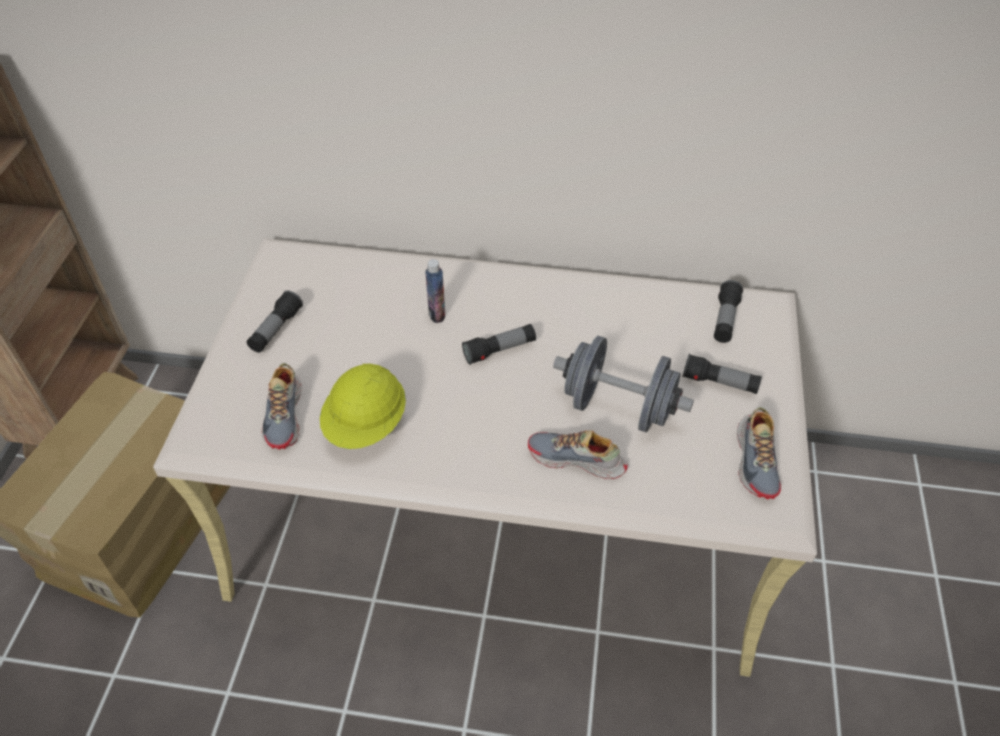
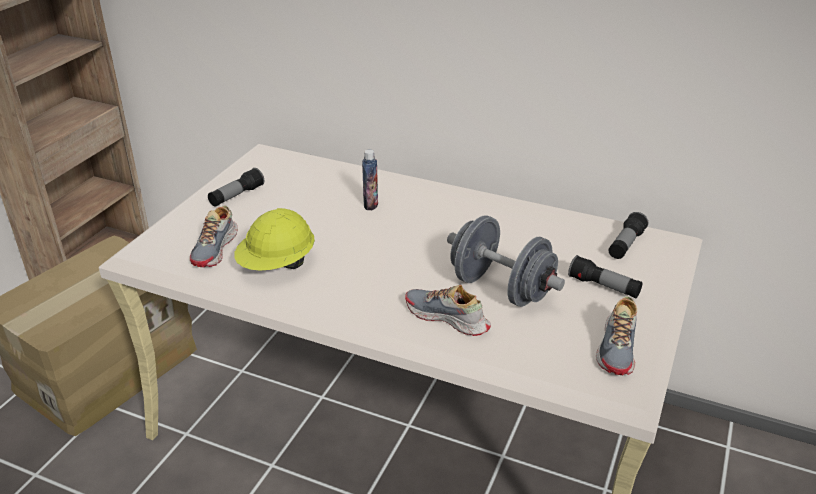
camera: 15 degrees right, 15 degrees down
flashlight [462,324,536,365] -> none

